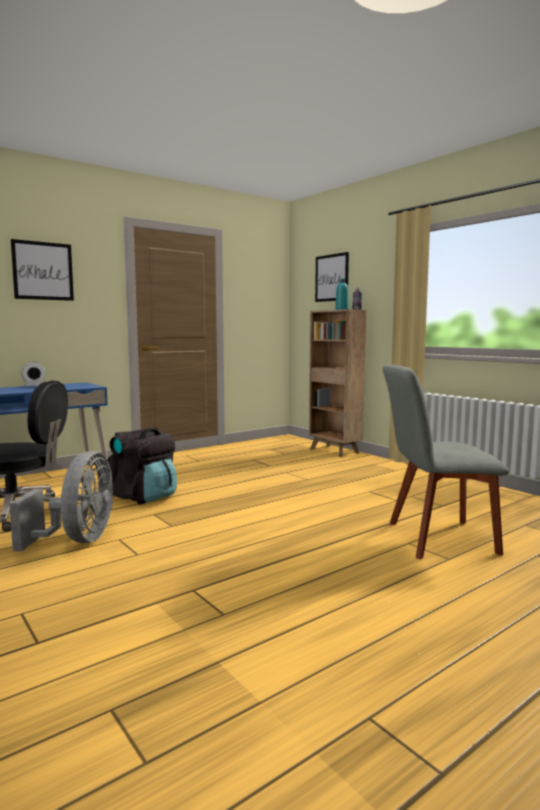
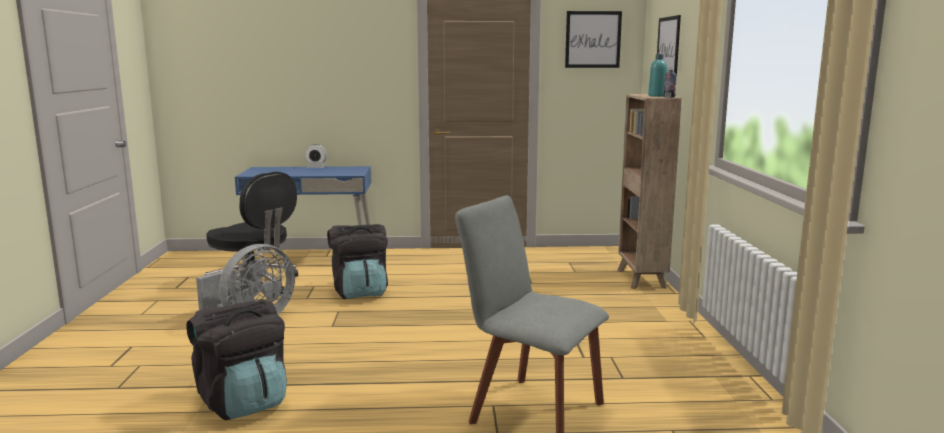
camera: 35 degrees right, 5 degrees up
picture [11,239,74,301] -> picture moved to [565,11,622,68]
none -> black backpack [186,300,287,420]

